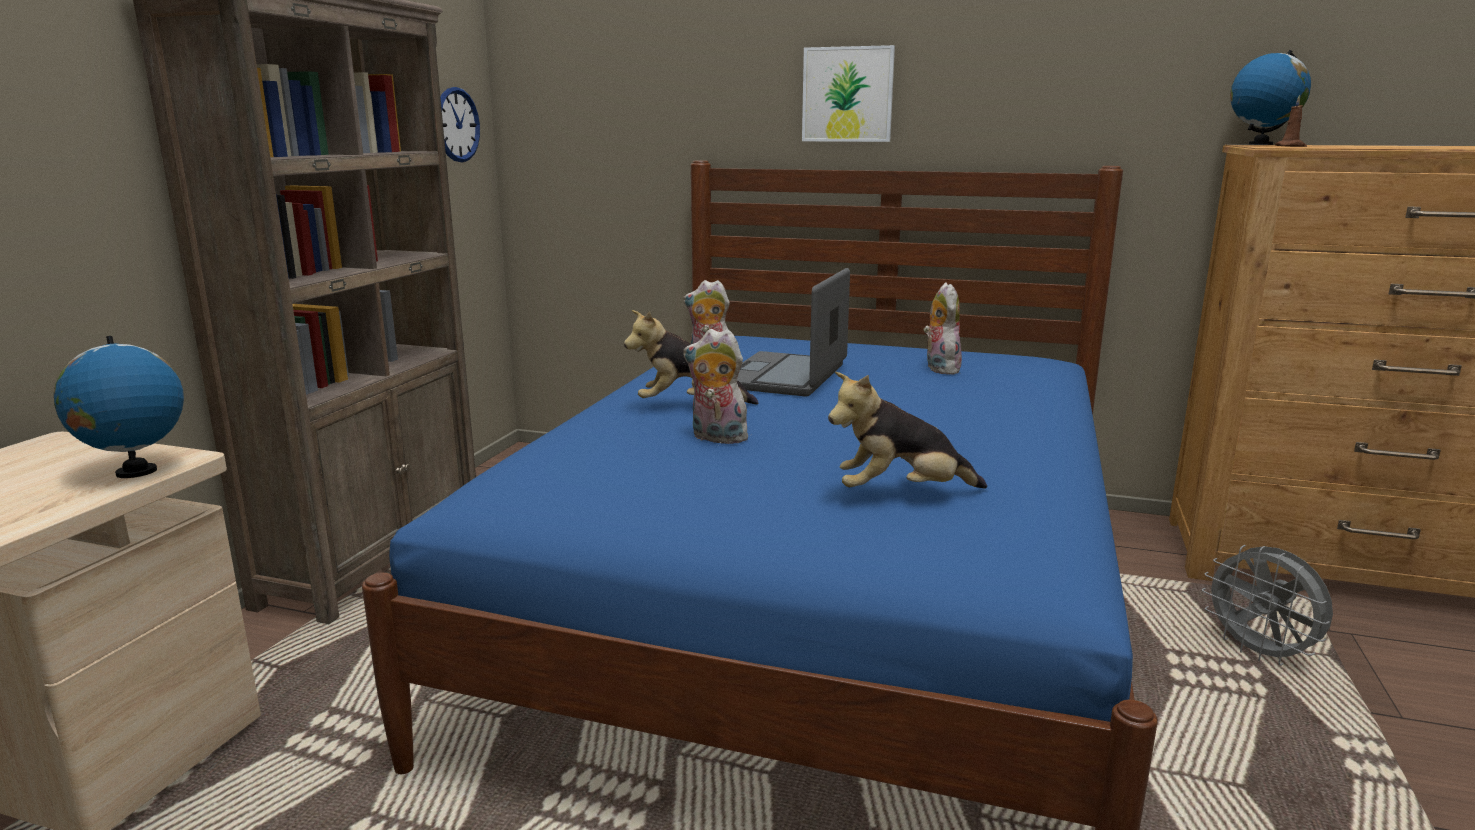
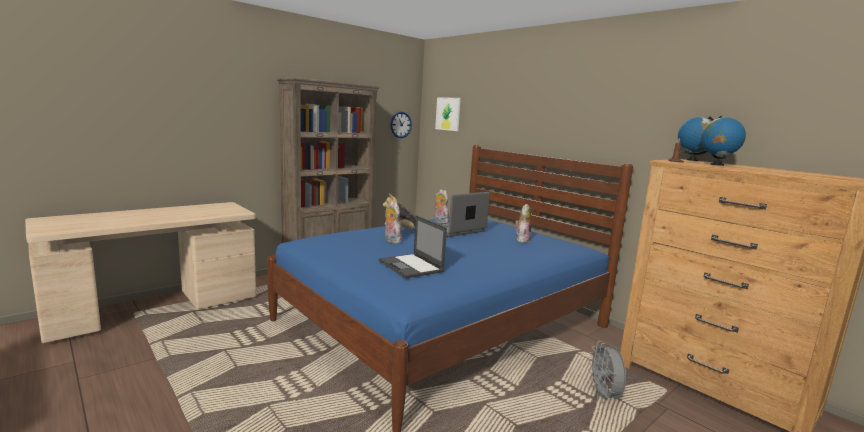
camera: 30 degrees right, 5 degrees down
globe [54,336,184,478] -> globe moved to [701,116,746,166]
picture [802,45,895,142] -> picture moved to [435,97,461,131]
plush toy [828,372,987,489] -> laptop [379,215,447,279]

